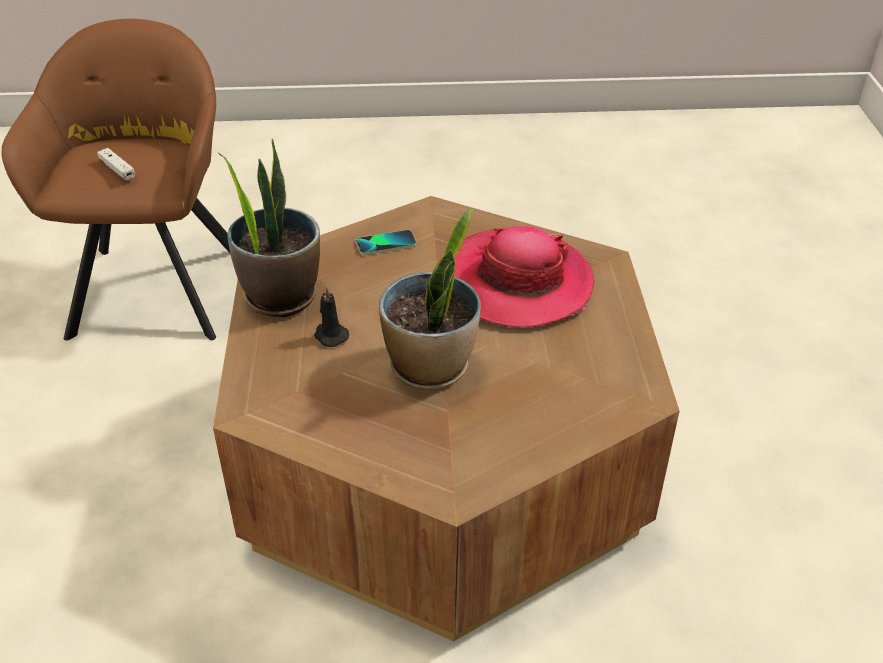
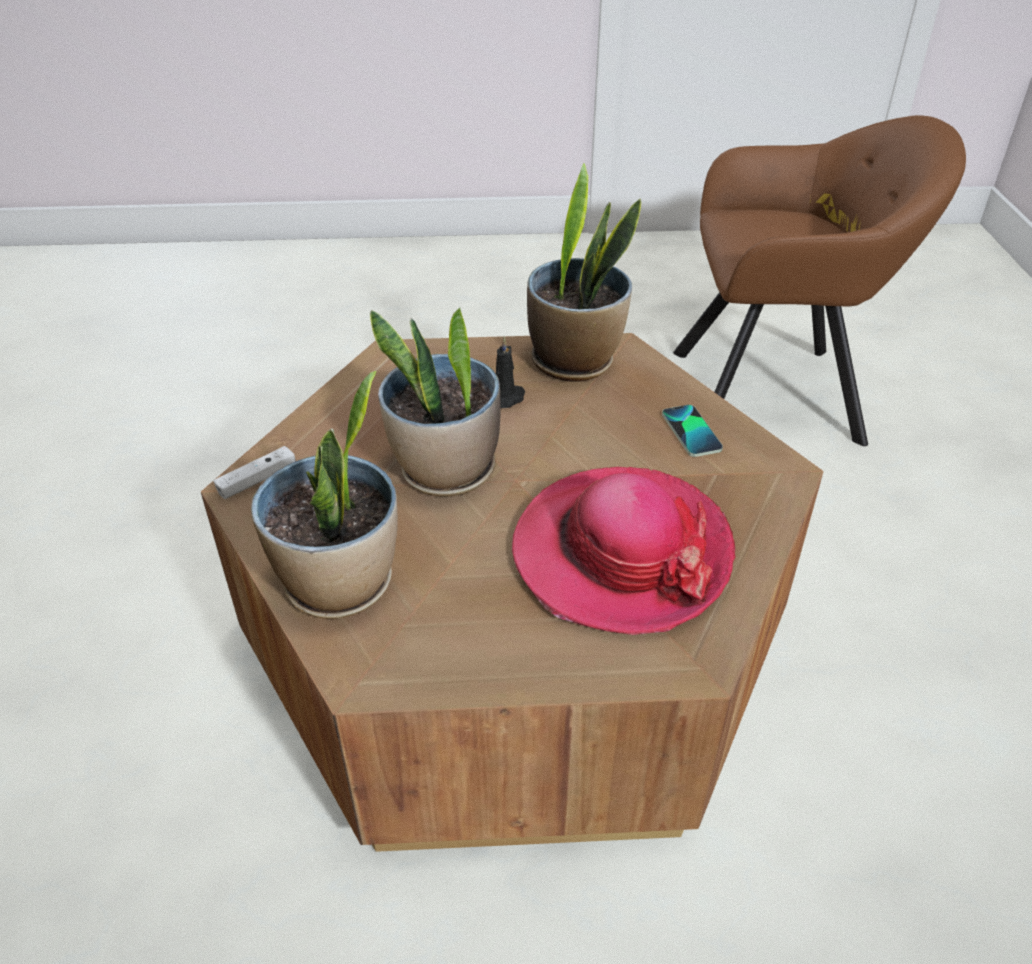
camera: 90 degrees right, 0 degrees up
white game controller [97,148,135,180] -> white game controller moved to [214,446,296,499]
none -> potted plant [251,371,398,619]

